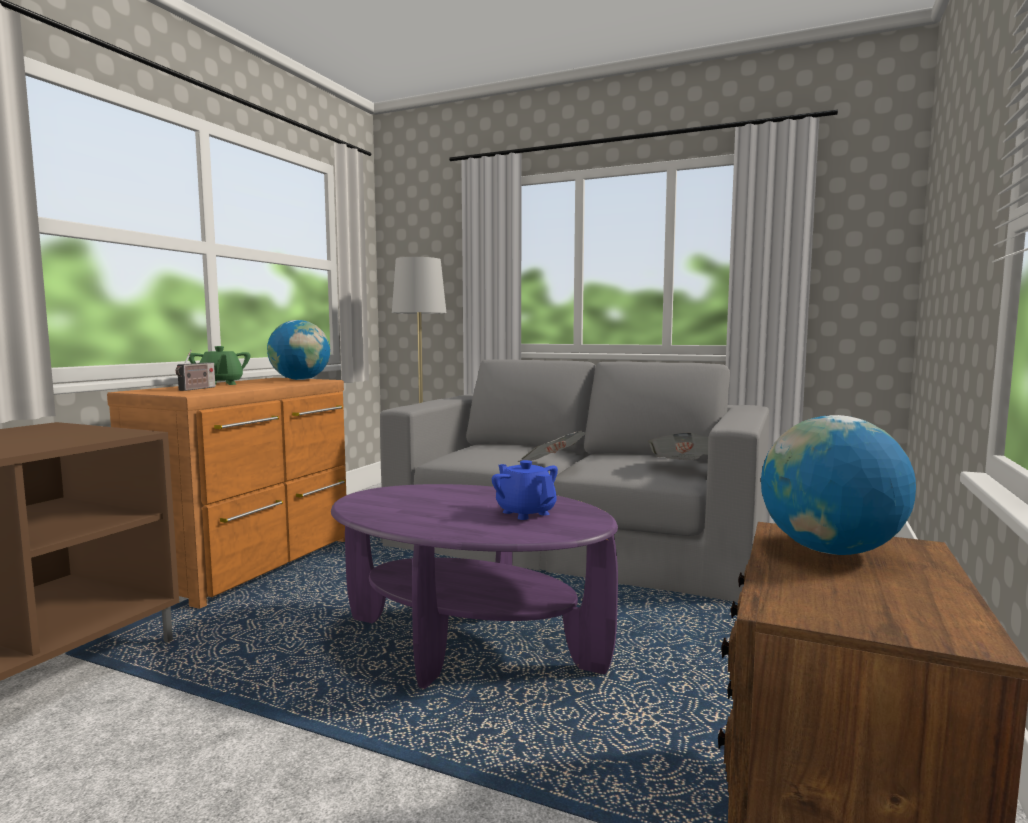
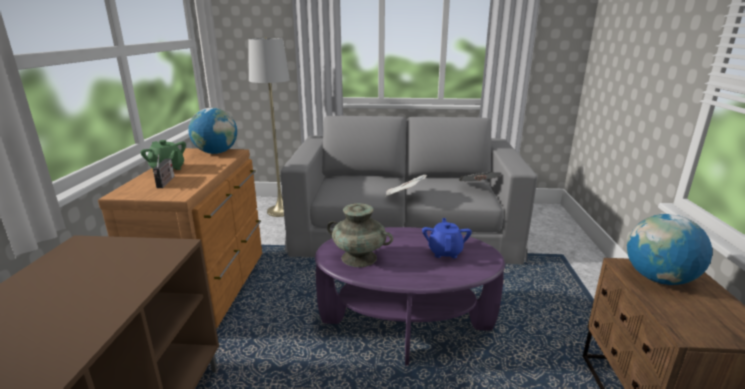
camera: 20 degrees left, 15 degrees up
blue teapot [492,460,558,520] -> blue teapot turned 60 degrees clockwise [422,218,472,258]
none -> turquoise vase [327,203,393,267]

